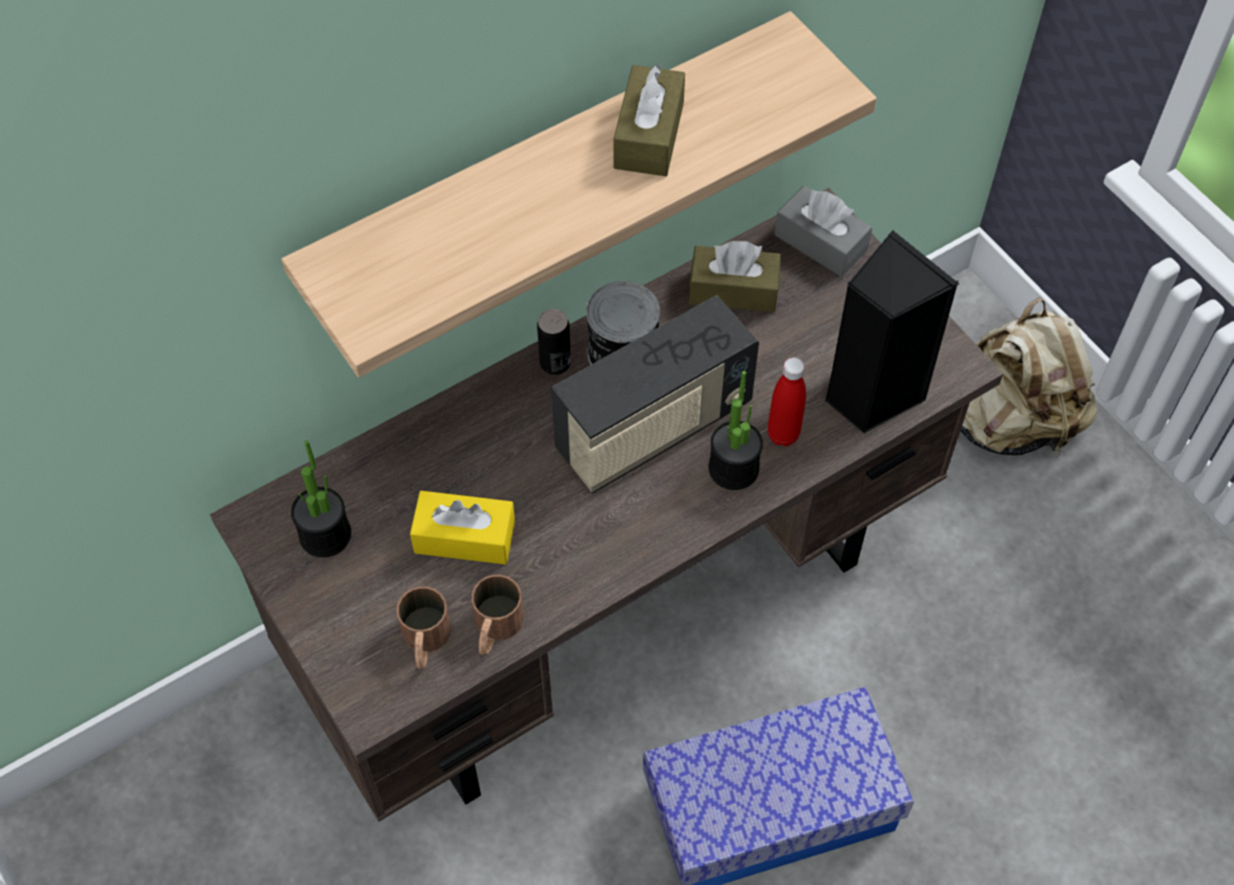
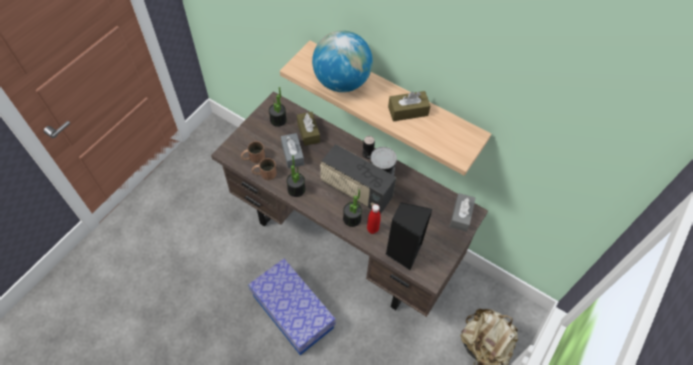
camera: 65 degrees right, 0 degrees up
yellow tissue box [410,491,515,565] -> grey tissue box [281,133,304,168]
brown tissue box [689,241,781,312] -> brown tissue box moved to [297,112,320,146]
none -> potted plant [287,155,305,197]
none -> globe [312,30,373,92]

